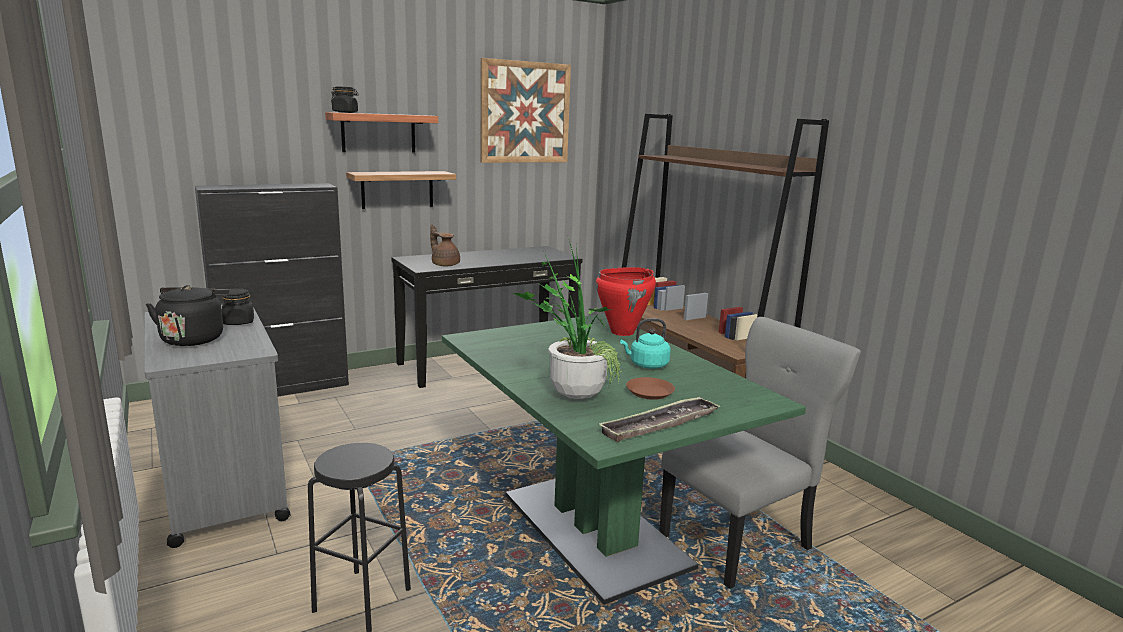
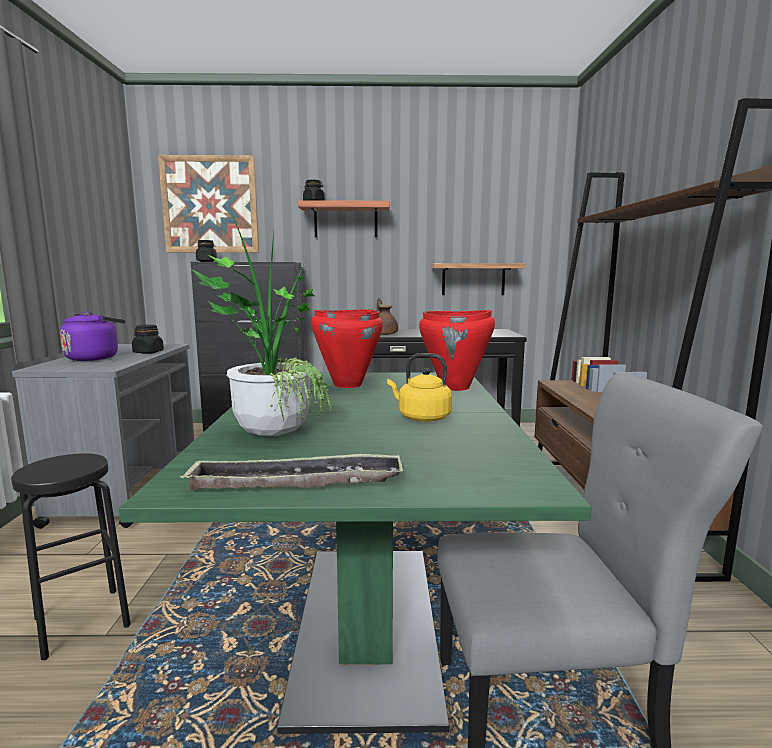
camera: 30 degrees right, 5 degrees down
black kettle [146,285,230,346] -> purple kettle [60,312,125,361]
shelf [346,171,456,209] -> shelf moved to [431,263,525,295]
picture [481,58,571,163] -> picture moved to [158,155,259,253]
turquoise kettle [620,318,671,369] -> yellow kettle [387,353,452,422]
brown plate [626,377,675,400] -> none
none -> black jar [196,240,217,262]
none -> red cooking pot [311,309,383,388]

